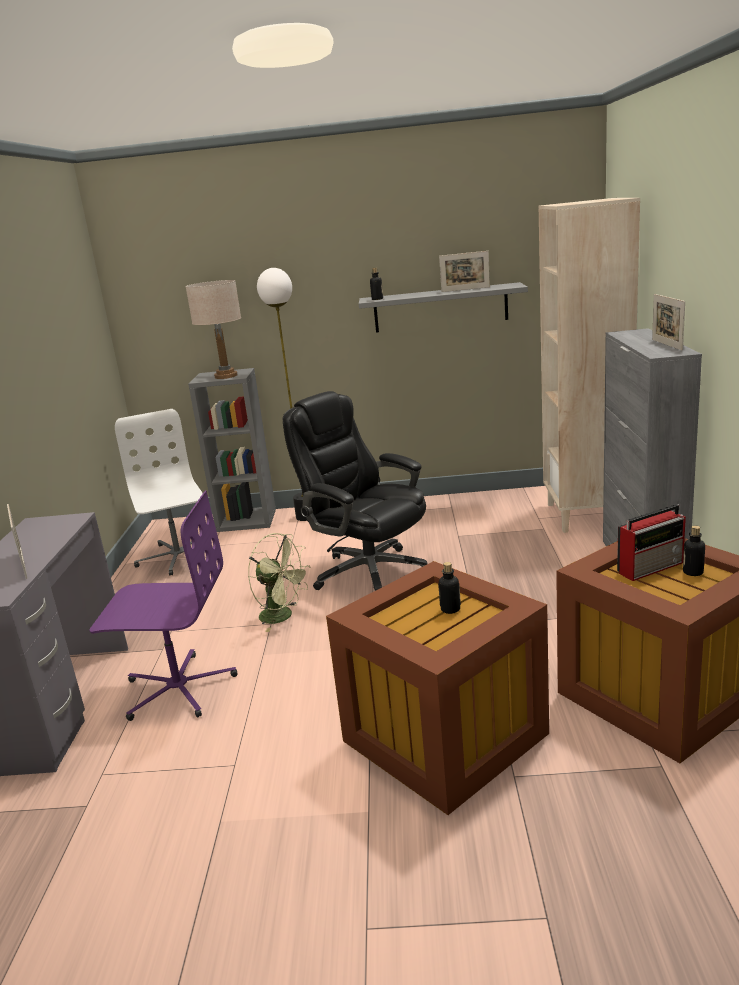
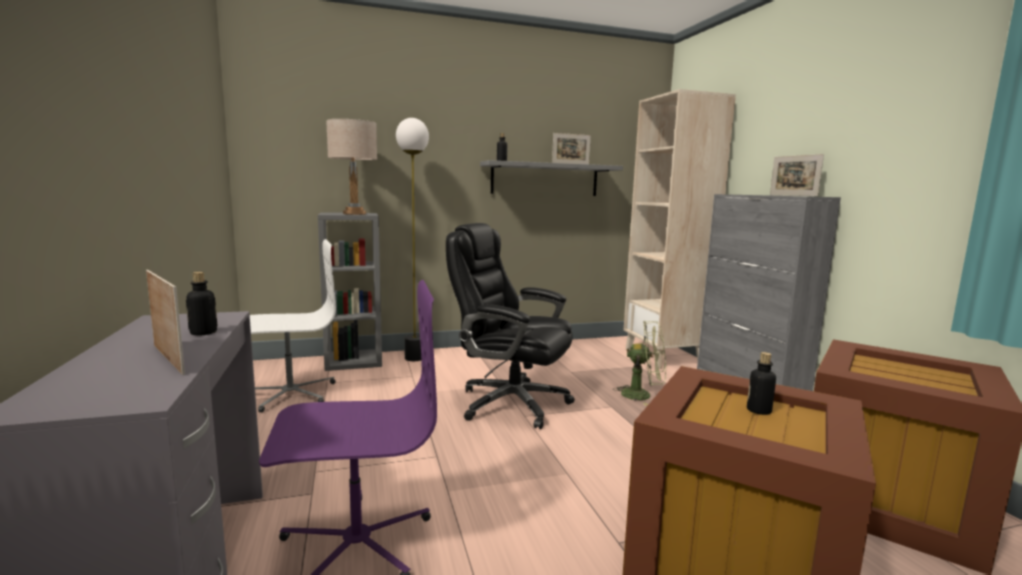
camera: 20 degrees left, 10 degrees down
white office chair [115,409,203,576] -> white office chair turned 105 degrees clockwise [250,239,336,413]
green fan [248,533,311,632] -> green fan moved to [613,321,666,406]
radio [617,504,686,581] -> none
bottle [683,526,705,576] -> bottle moved to [186,272,218,335]

